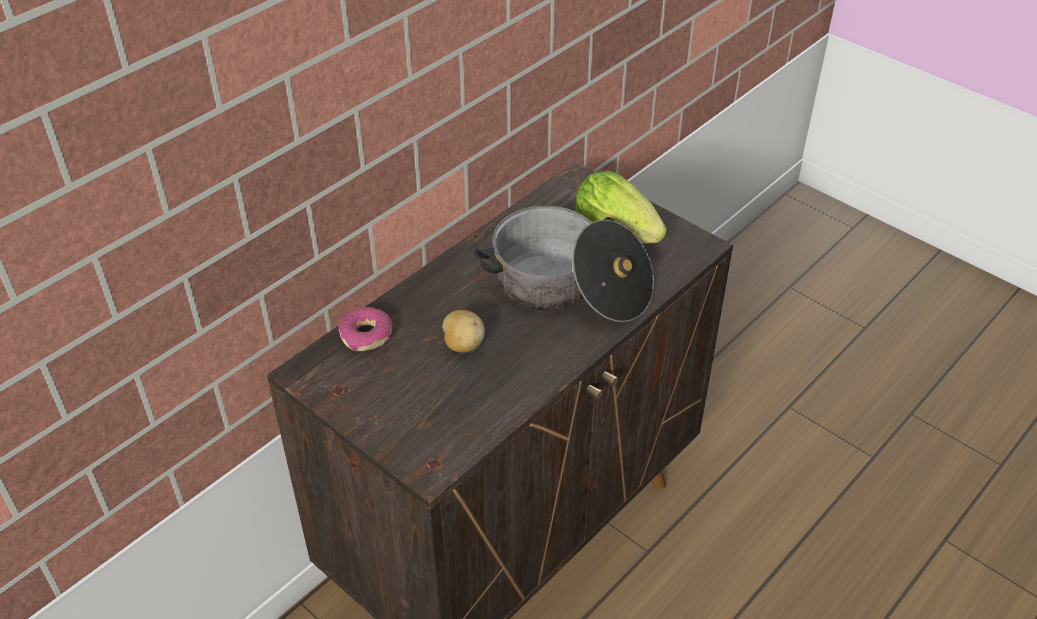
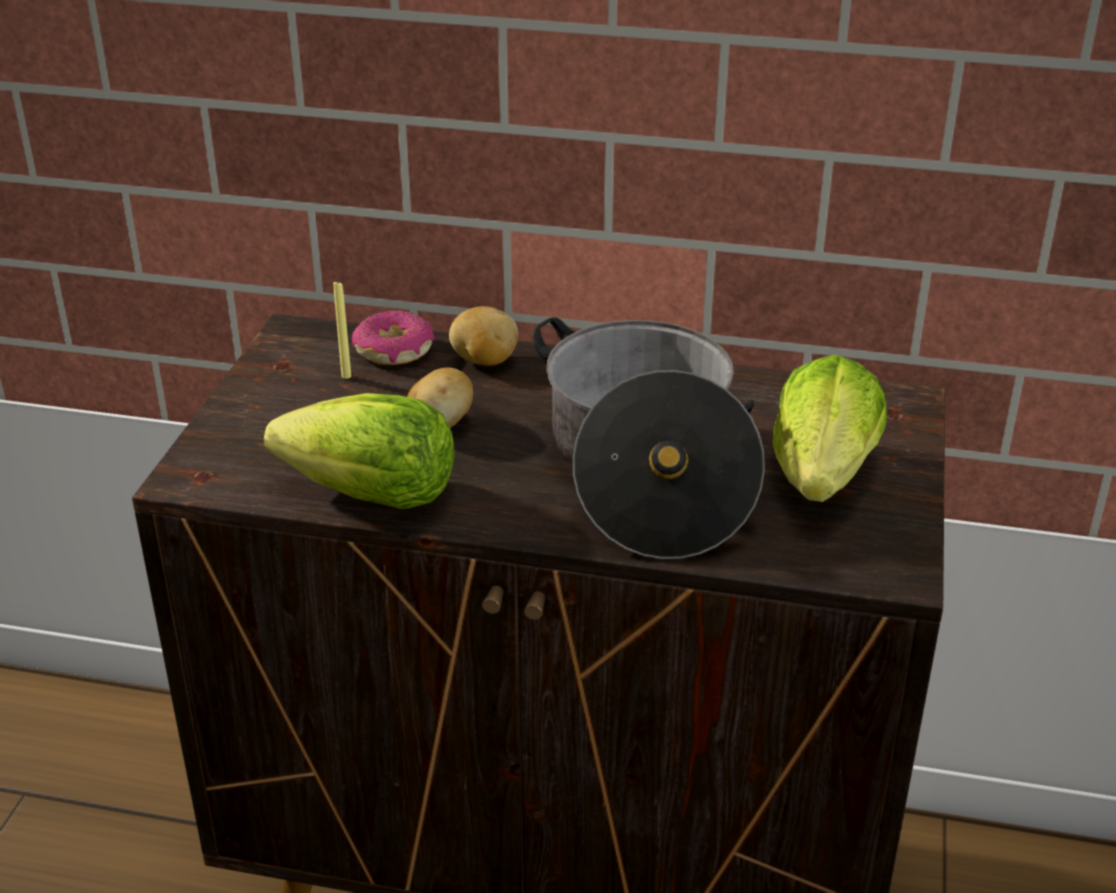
camera: 60 degrees right, 10 degrees down
none -> lettuce [264,393,455,509]
none -> yellow candle [333,280,351,379]
none -> potato [449,306,518,366]

